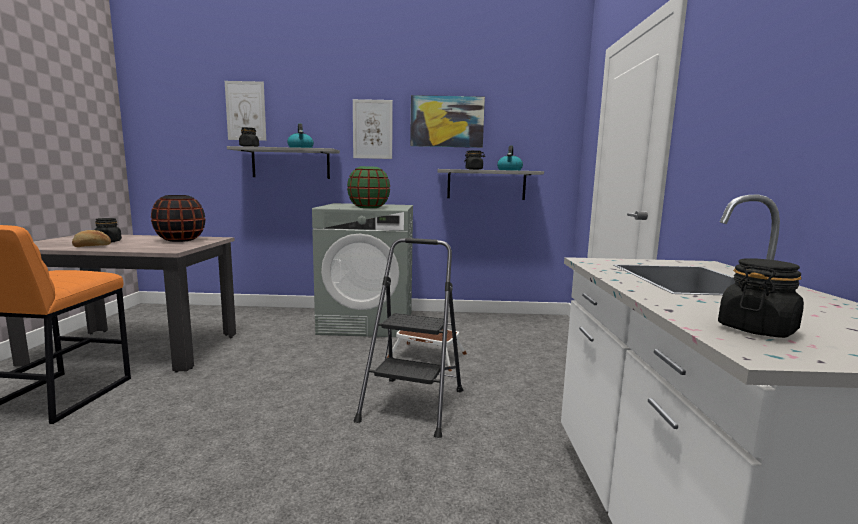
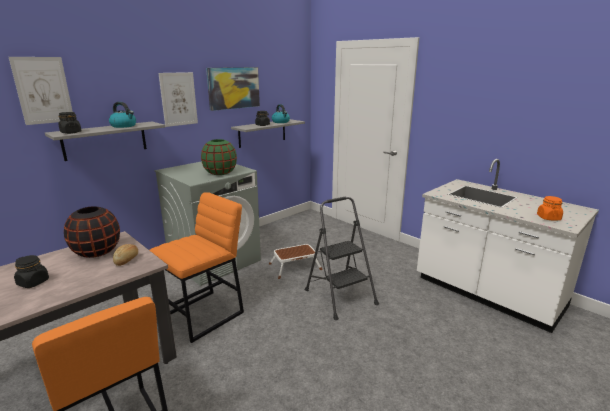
camera: 45 degrees left, 10 degrees up
bread [72,230,111,247] -> bread moved to [113,244,138,266]
black jar [718,258,804,338] -> orange jar [537,196,563,220]
none -> orange chair [150,192,244,343]

